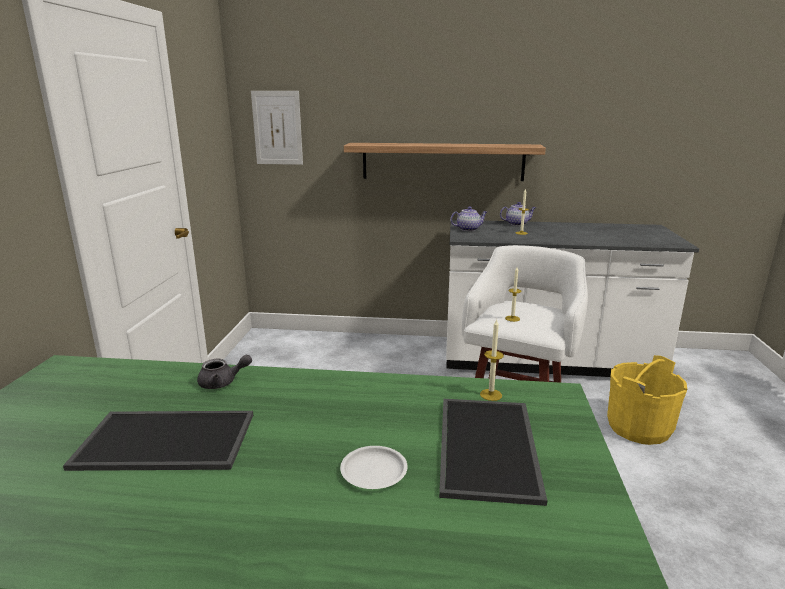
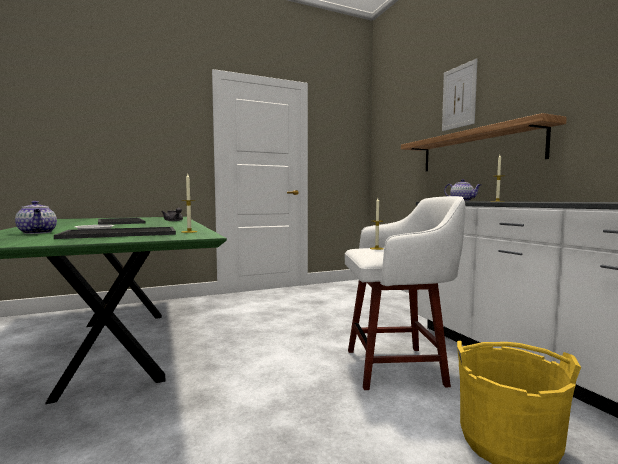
camera: 60 degrees right, 15 degrees down
picture [251,91,303,165] -> picture moved to [442,58,477,131]
teapot [500,202,536,226] -> teapot moved to [15,201,57,234]

